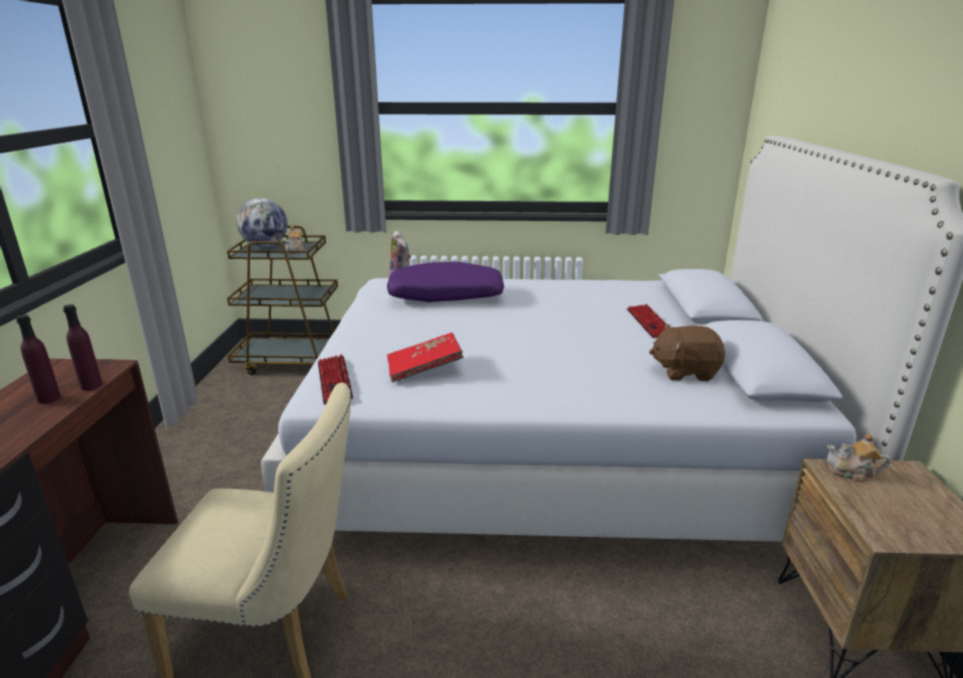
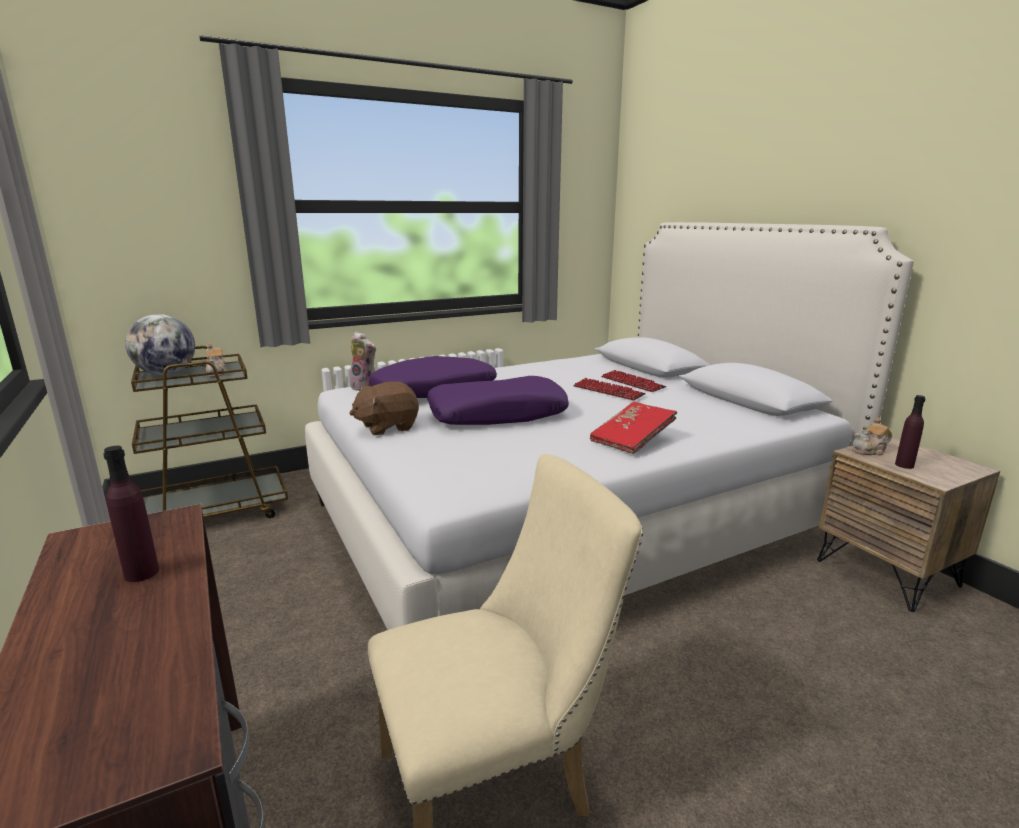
camera: 30 degrees left, 5 degrees down
purple bottle [63,304,103,391] -> purple bottle moved to [895,395,925,469]
keyboard [318,354,353,405] -> keyboard moved to [573,378,646,400]
red book [387,333,464,383] -> red book moved to [590,402,677,454]
brown plush toy [649,324,725,381] -> brown plush toy moved to [349,382,419,435]
none -> purple pillow [427,376,569,425]

